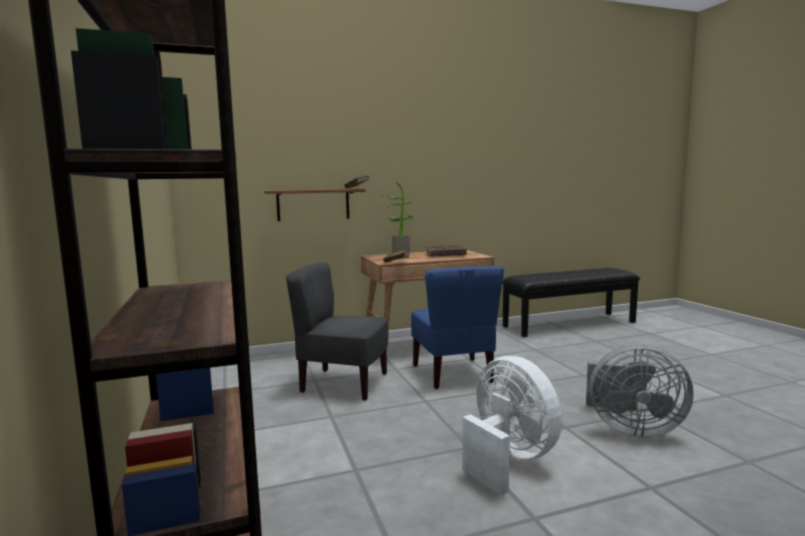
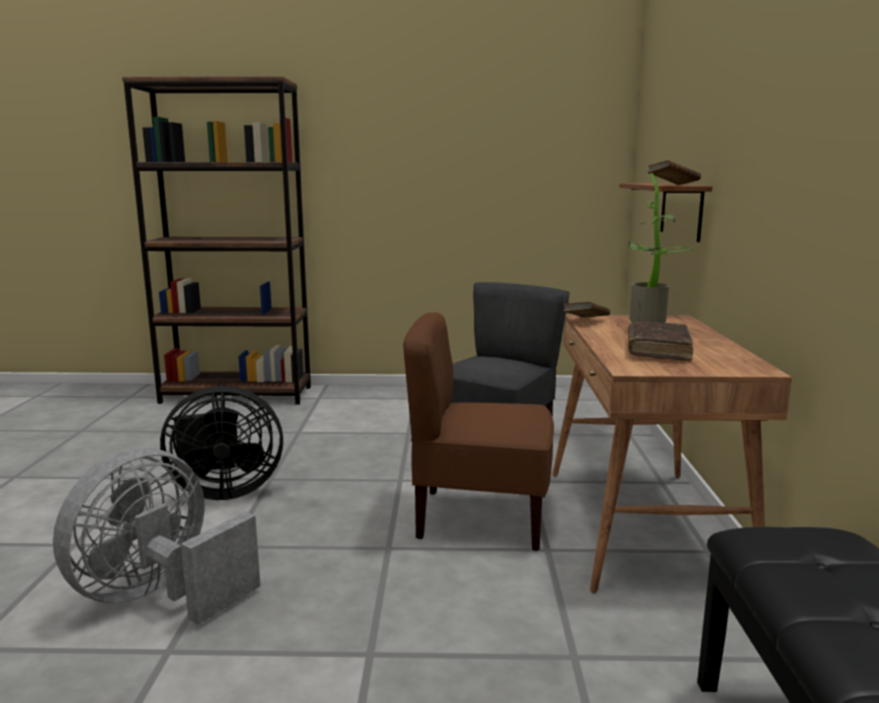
camera: 110 degrees right, 5 degrees up
blue chair [411,266,504,389] -> brown chair [403,312,554,551]
white fan [462,356,562,496] -> black fan [160,386,283,500]

